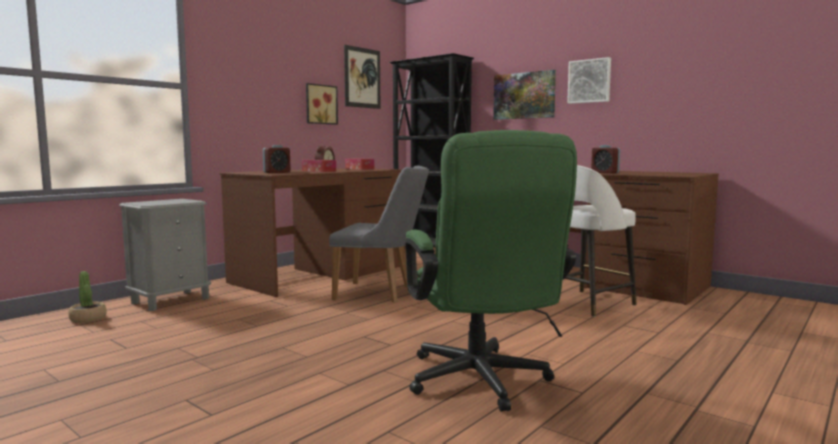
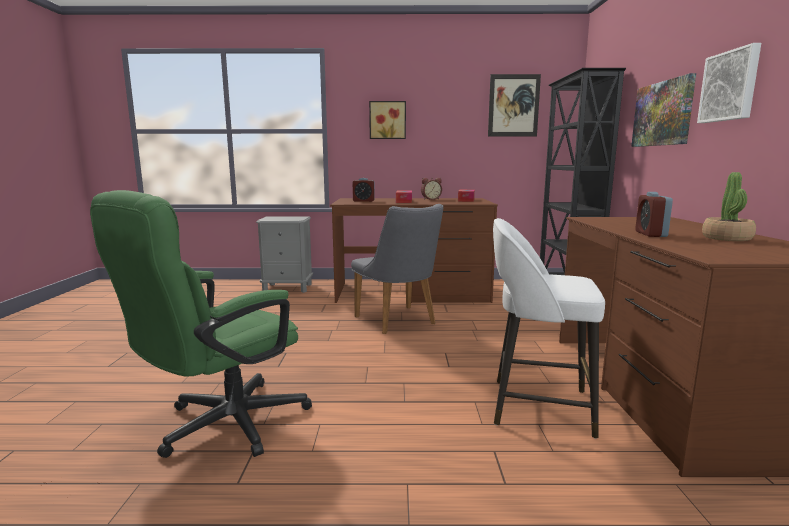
camera: 50 degrees right, 5 degrees up
potted plant [68,271,107,323] -> potted plant moved to [702,172,756,241]
picture [306,83,338,125] -> picture moved to [369,101,406,139]

